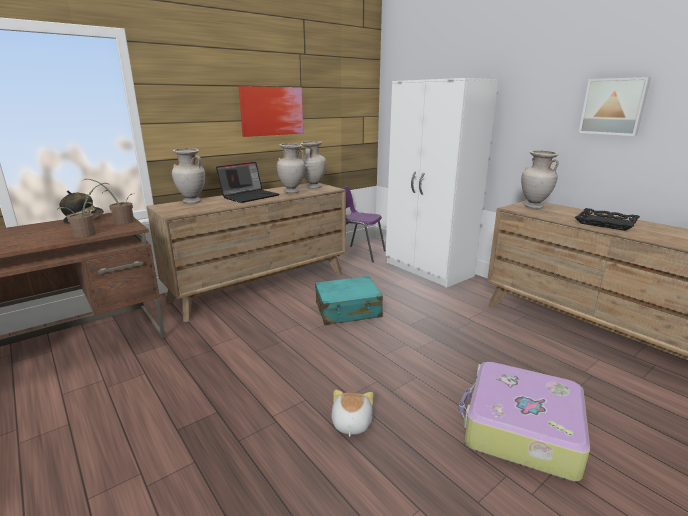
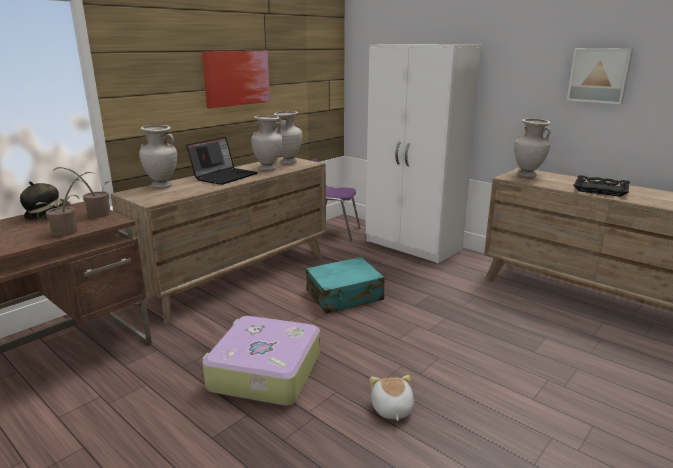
camera: 10 degrees left, 0 degrees up
suitcase [458,362,590,481] -> suitcase moved to [202,316,320,406]

